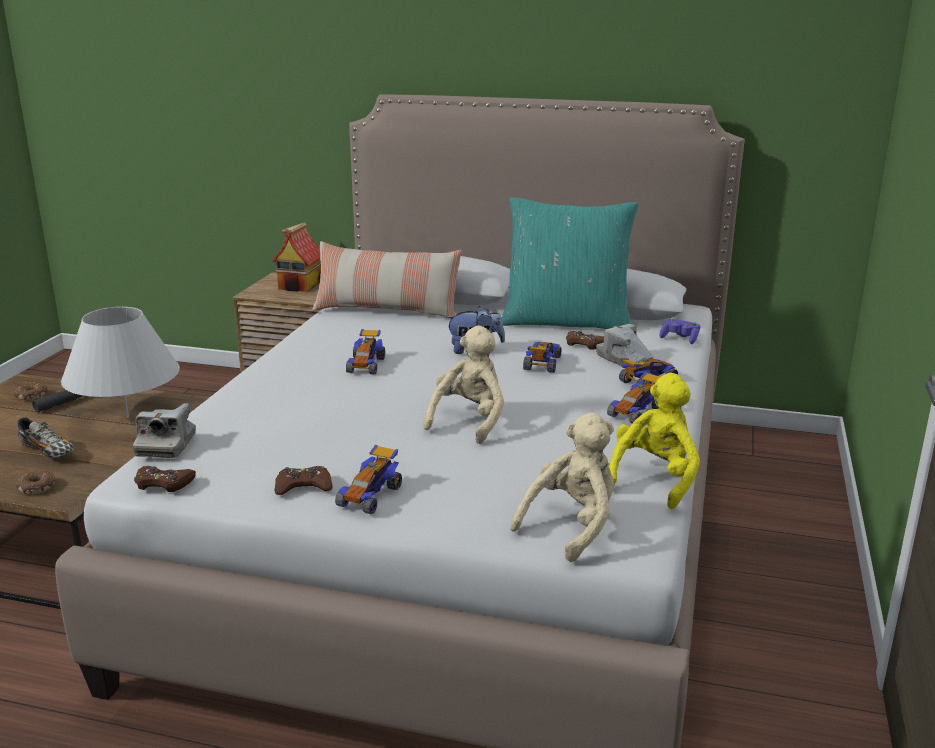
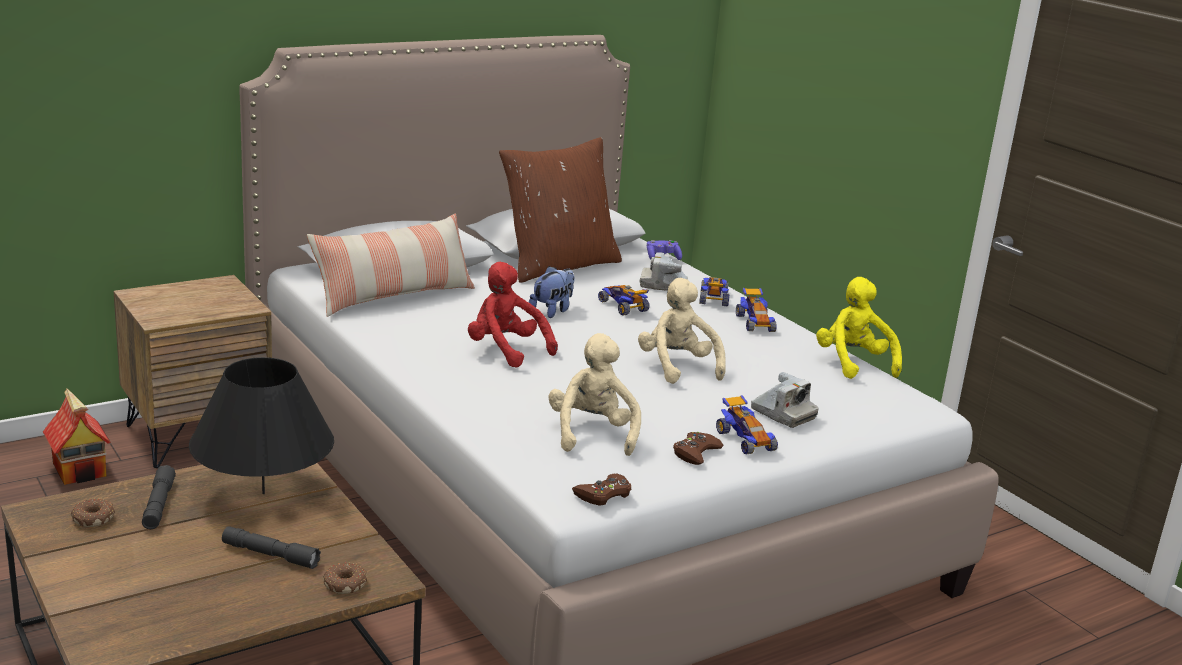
camera: 50 degrees left, 0 degrees up
shoe [17,417,75,459] -> grey flashlight [222,526,321,569]
white table lamp [61,307,180,417] -> black table lamp [189,357,334,494]
camera [133,403,196,458] -> camera moved to [751,372,819,428]
toy house [272,222,321,292] -> toy house moved to [43,389,111,485]
toy car [346,329,385,375] -> red plush toy [468,262,558,368]
turquoise pillow [502,197,638,329] -> brown pillow [499,137,622,283]
beige plush toy [510,413,614,562] -> beige plush toy moved to [548,333,641,456]
brown game controller [566,331,604,350] -> none

